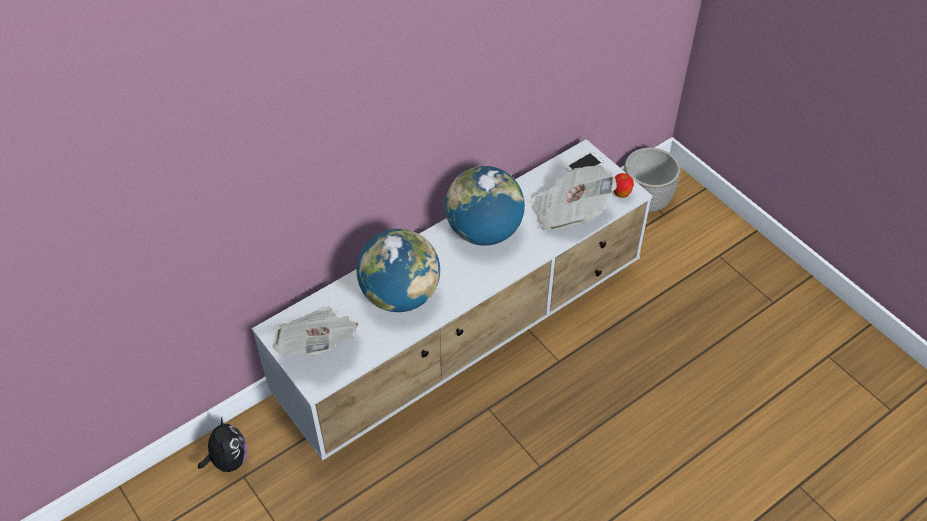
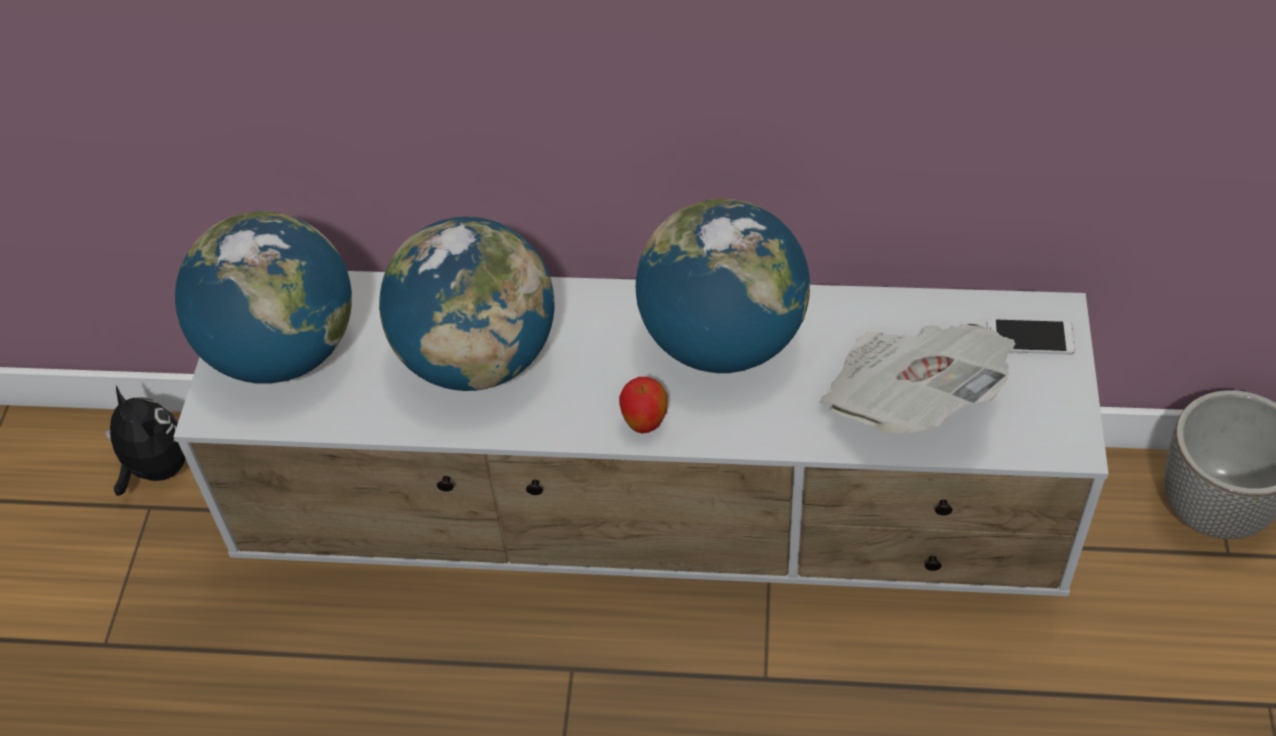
camera: 45 degrees right, 0 degrees up
plush toy [198,418,247,472] -> plush toy turned 75 degrees counterclockwise [104,385,186,496]
newspaper [272,306,359,356] -> globe [175,211,352,384]
apple [614,173,634,198] -> apple moved to [619,377,668,433]

